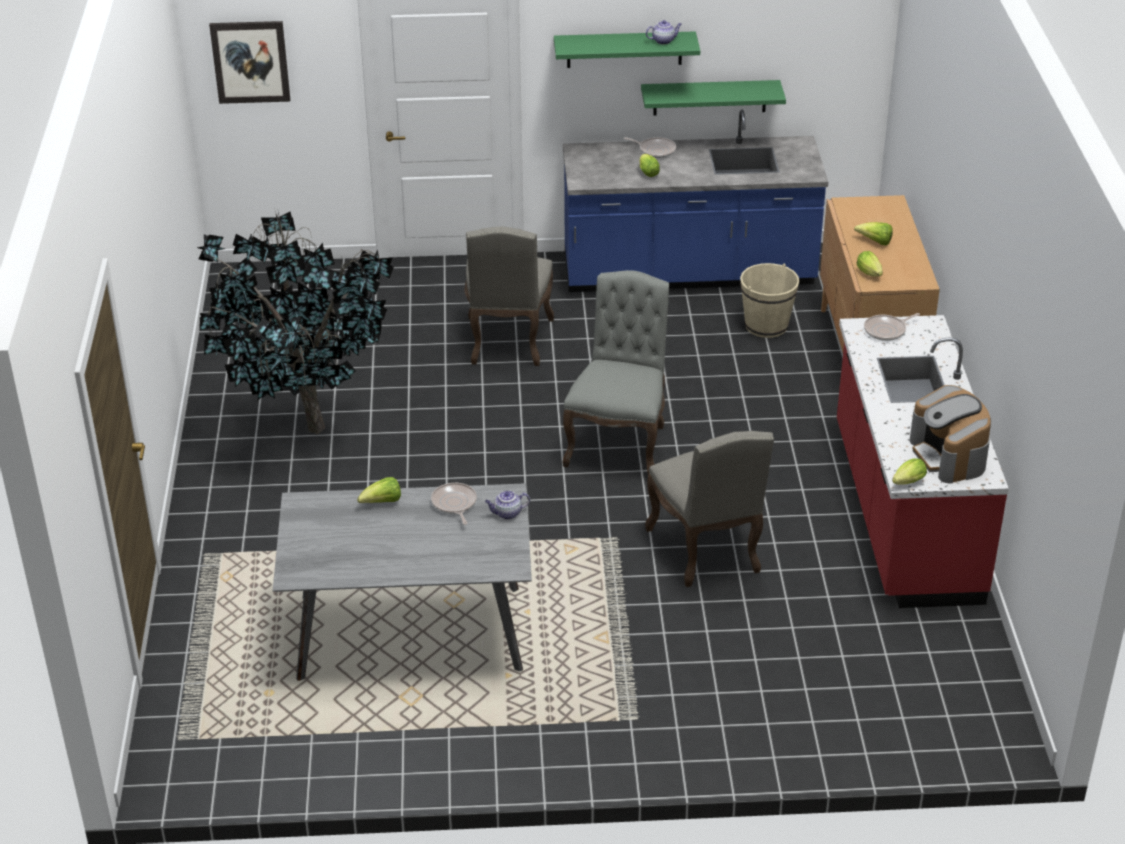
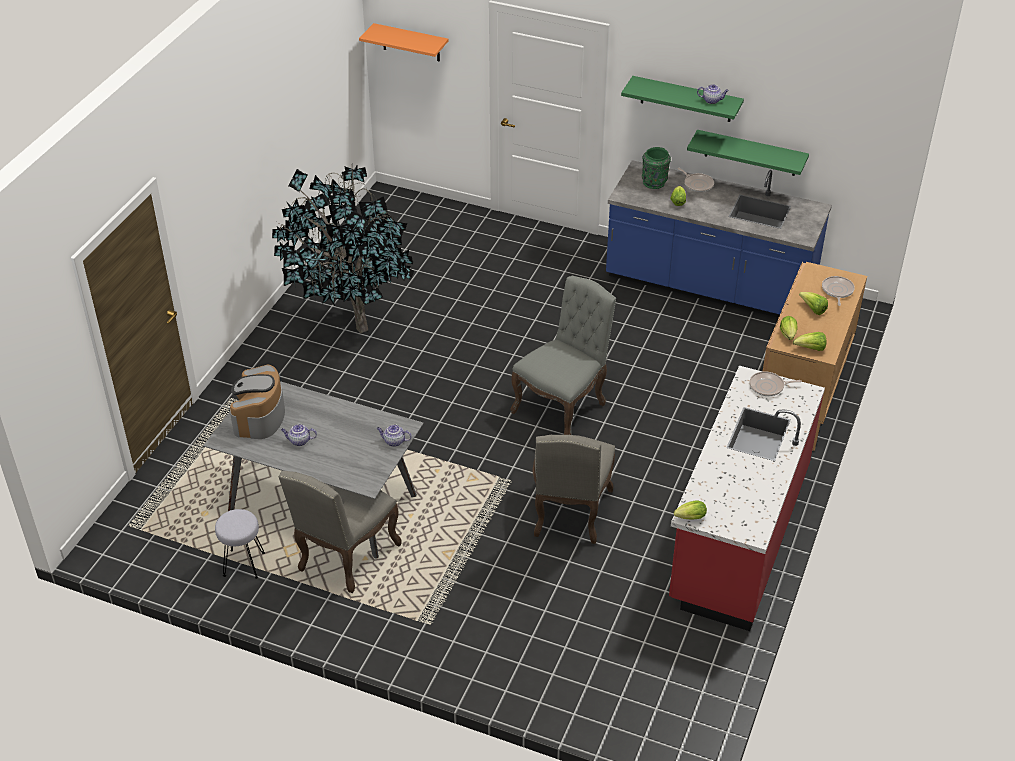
camera: 25 degrees right, 5 degrees up
picture [209,21,290,104] -> orange shelf [359,23,448,61]
lettuce [357,477,401,503] -> lettuce moved to [793,332,827,351]
frying pan [431,483,477,525] -> frying pan moved to [822,276,855,306]
grey chair [465,226,554,366] -> grey chair moved to [279,471,402,593]
beige bucket [740,263,799,338] -> none
coffee machine [909,385,991,484] -> coffee machine moved to [230,364,285,439]
none -> grey stool [215,509,265,579]
none -> teapot [281,424,317,446]
none -> green vase [642,147,671,189]

